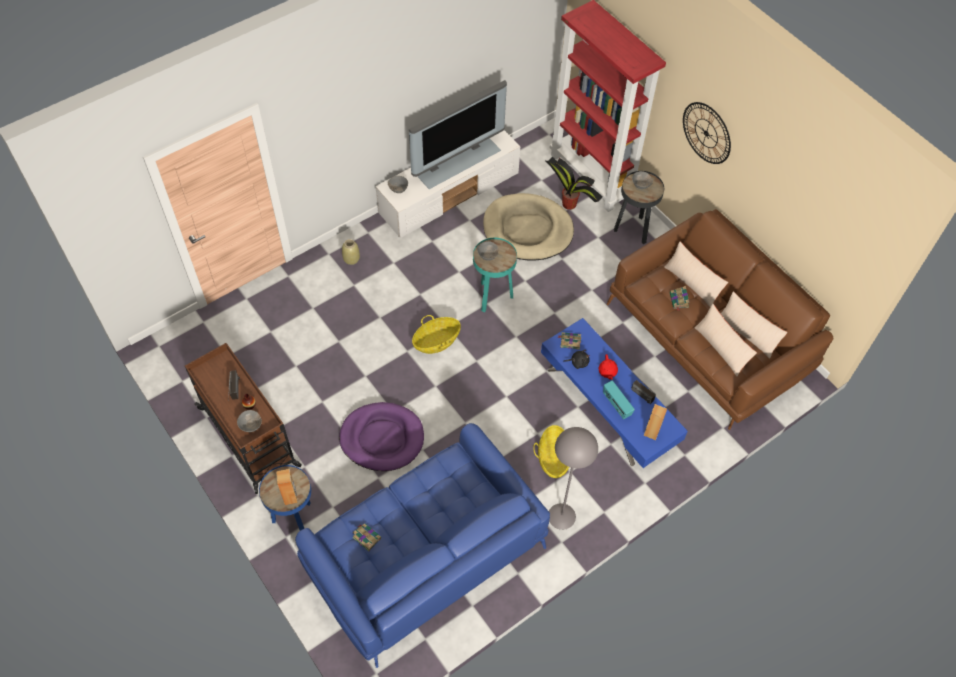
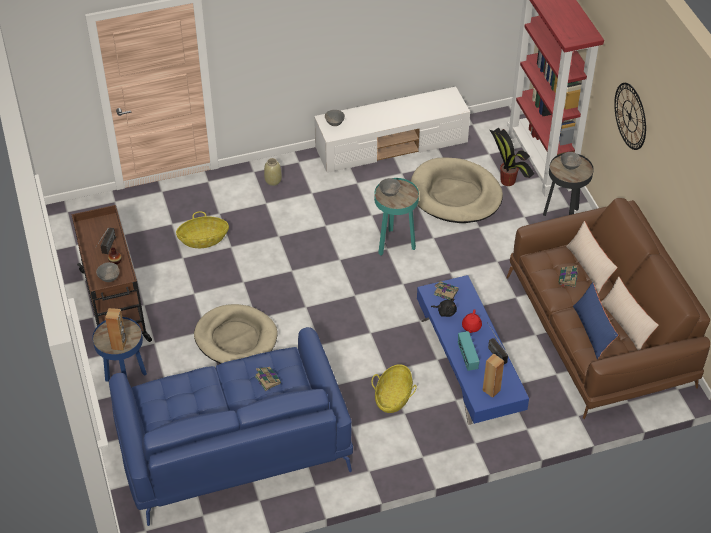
camera: 20 degrees right, 10 degrees down
purple dog bed [339,402,424,471] -> beige dog bed [194,304,277,364]
book [353,523,381,552] -> book moved to [255,367,281,391]
television [409,80,507,189] -> none
basket [412,315,461,354] -> basket moved to [176,211,229,248]
grey floor lamp [549,427,598,530] -> none
beige pillow [694,304,757,376] -> blue pillow [573,282,618,359]

